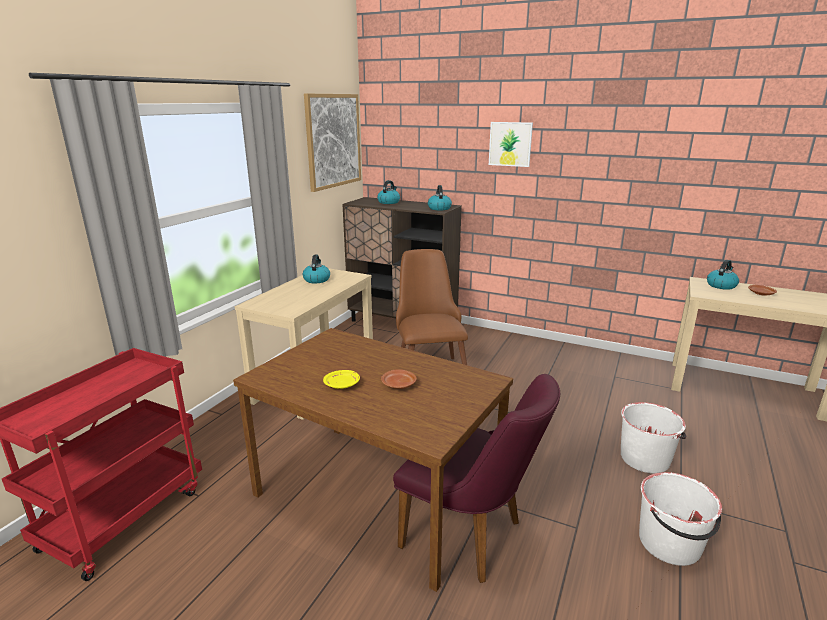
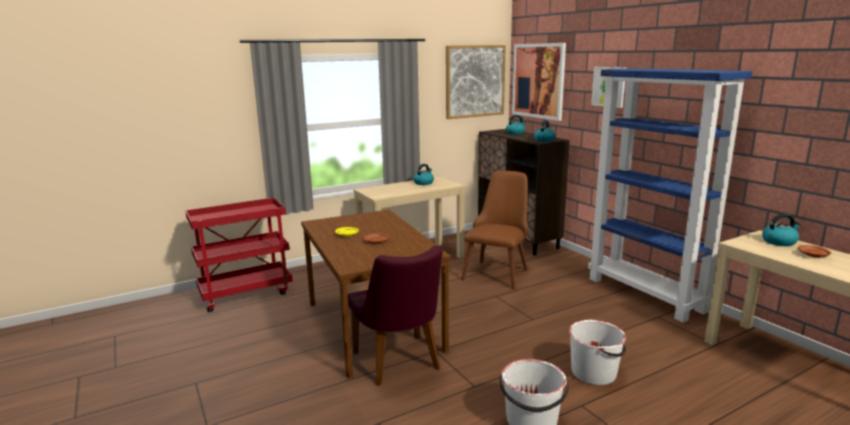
camera: 35 degrees right, 5 degrees down
none -> picture [512,43,566,121]
none -> blue bookcase [588,68,752,323]

